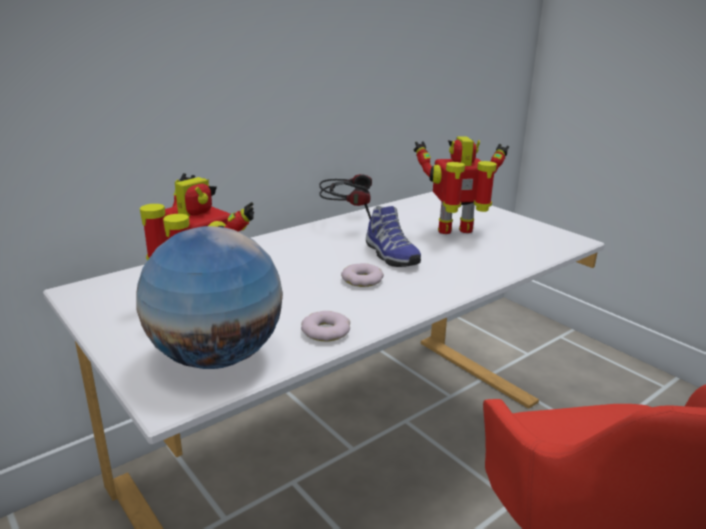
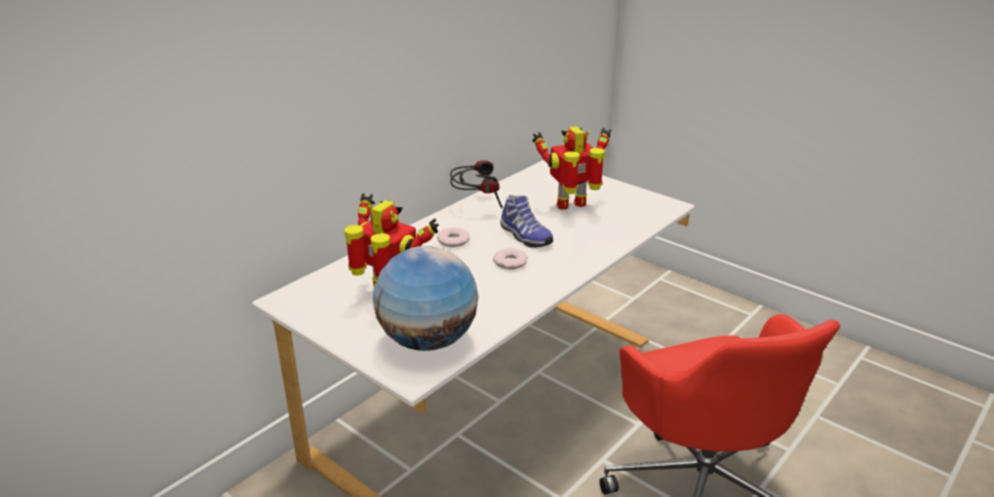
camera: 10 degrees left, 5 degrees up
donut [301,311,350,341] -> donut moved to [437,227,470,247]

